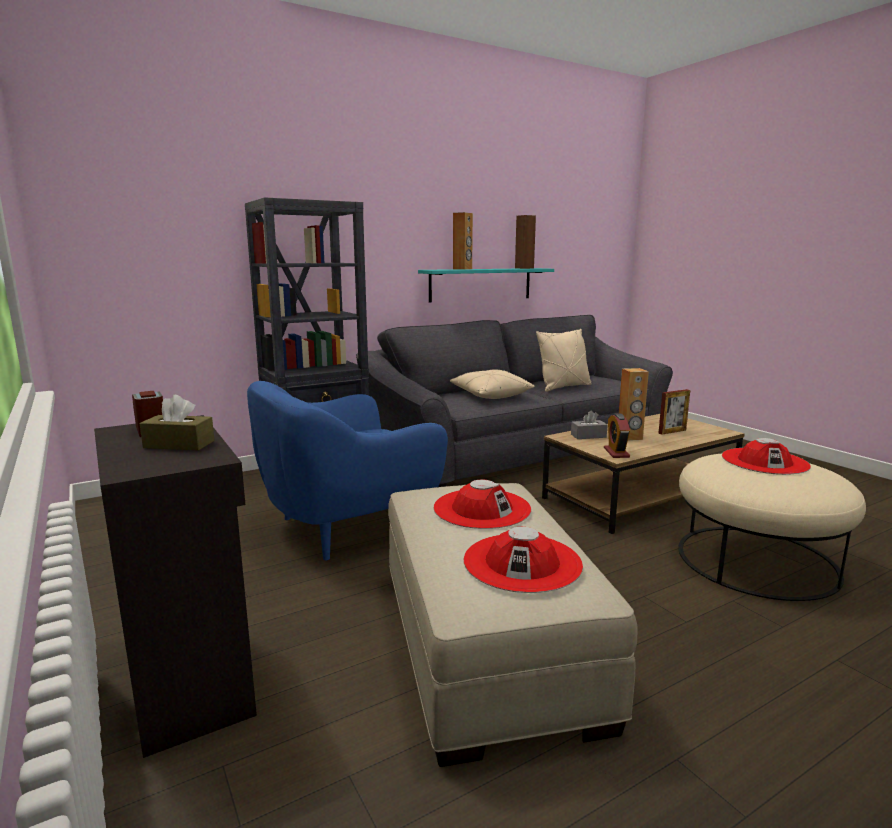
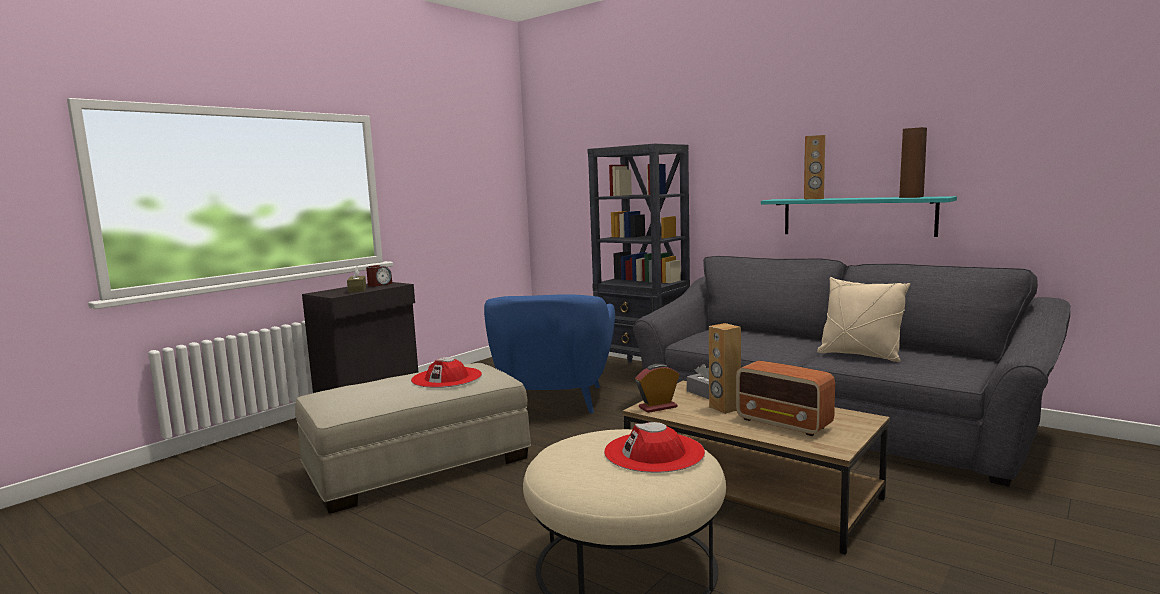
camera: 70 degrees right, 5 degrees down
blue armchair [247,381,448,560] -> blue armchair turned 120 degrees counterclockwise [484,294,615,413]
beige pillow [450,369,534,399] -> none
red hat [464,527,583,593] -> none
picture frame [659,389,690,435] -> radio [736,361,835,436]

